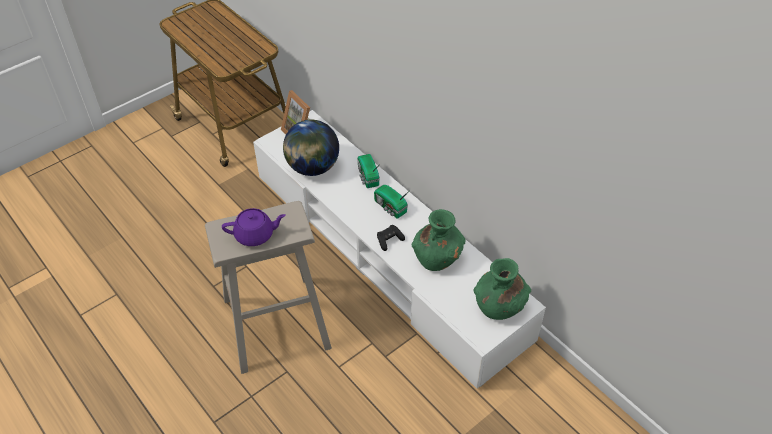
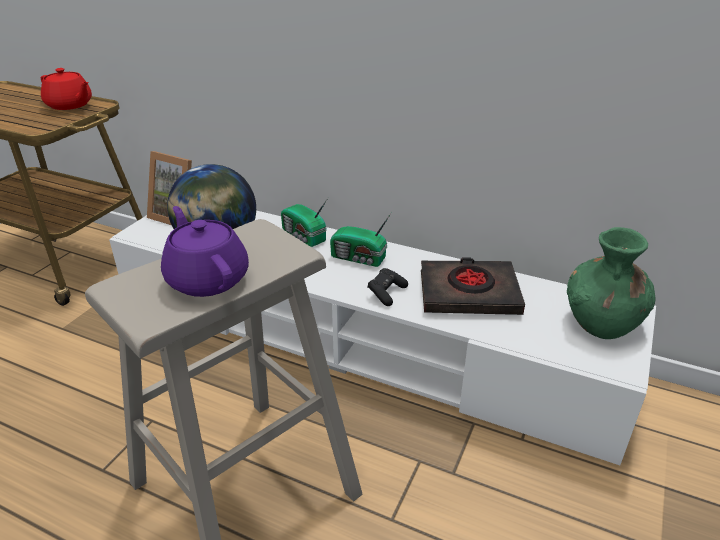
camera: 25 degrees left, 15 degrees down
purple teapot [222,208,286,246] -> purple teapot turned 90 degrees counterclockwise [161,206,249,297]
green vase [412,209,465,271] -> black book [421,257,525,315]
none -> red teapot [41,68,92,110]

